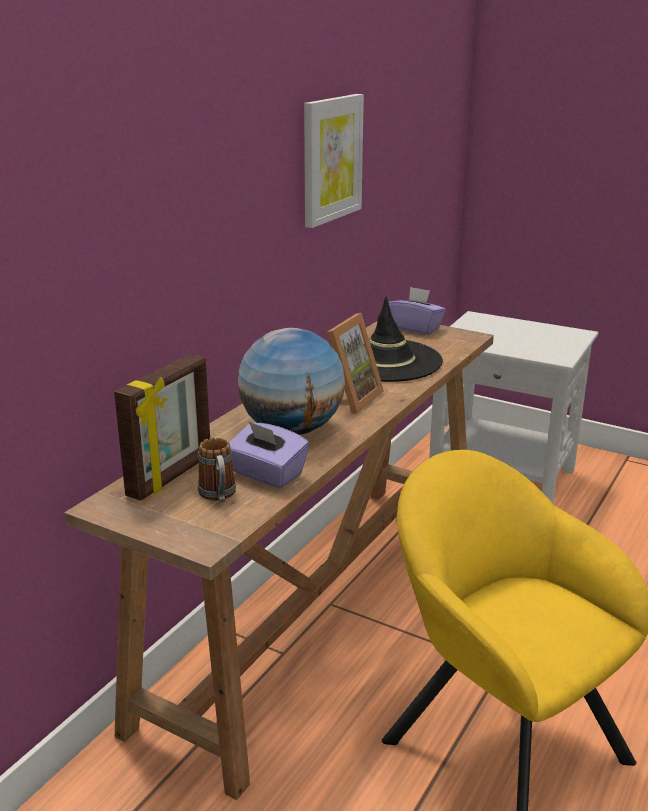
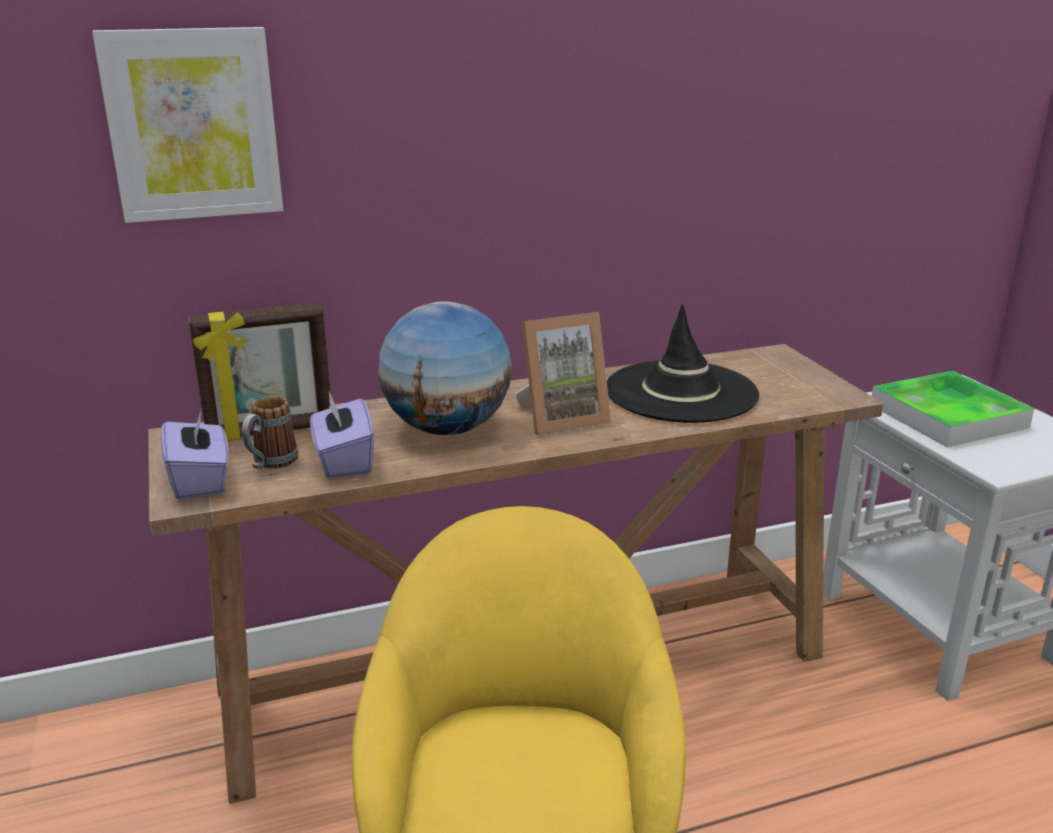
camera: 40 degrees right, 0 degrees up
picture [304,94,364,228] -> picture moved to [92,27,283,223]
purple tissue box [388,287,446,335] -> purple tissue box moved to [161,407,229,500]
none -> tray [872,371,1034,447]

